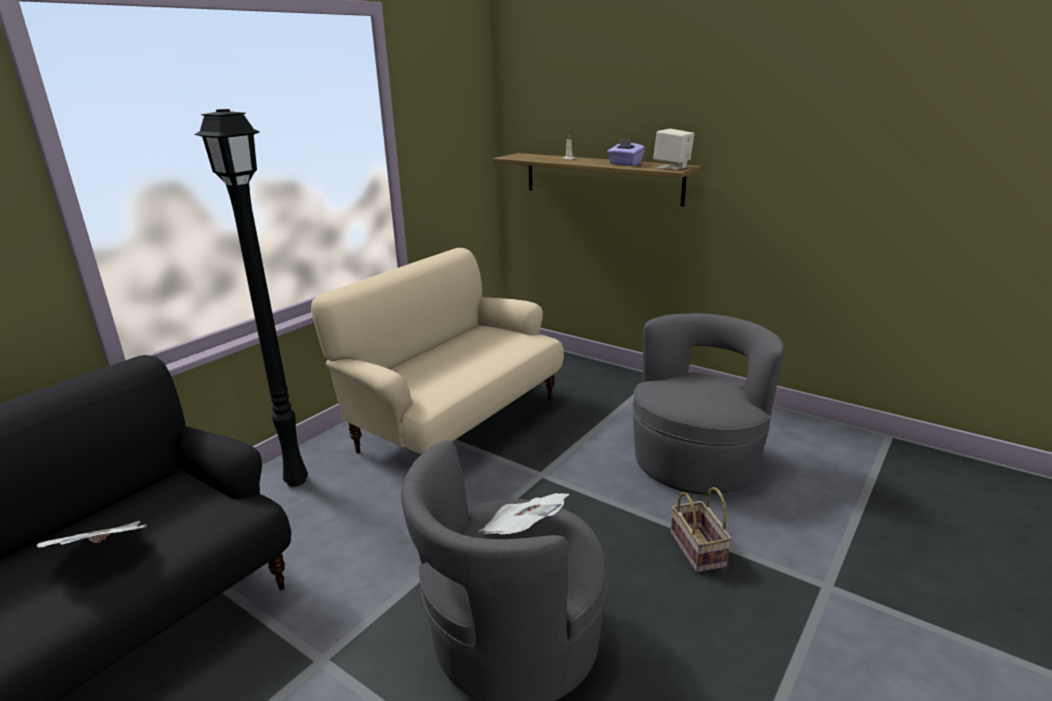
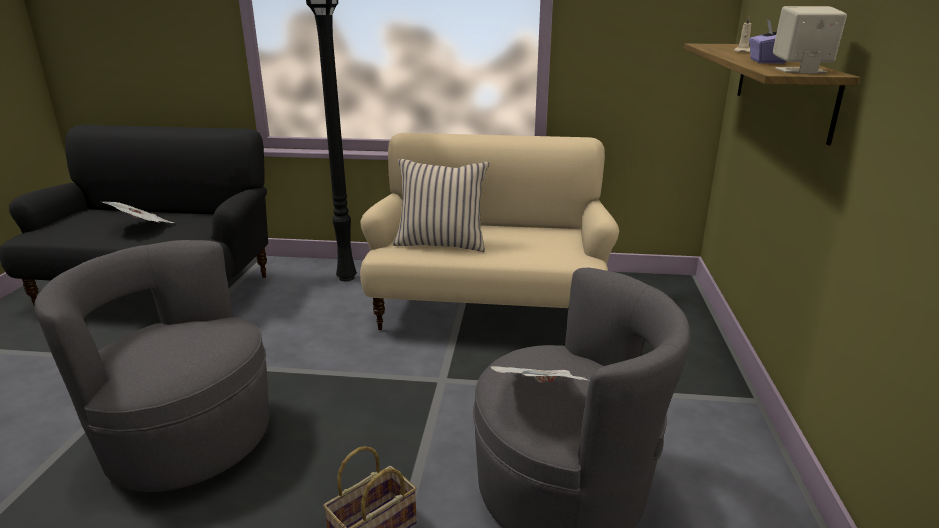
camera: 60 degrees right, 0 degrees up
newspaper [478,493,569,535] -> newspaper moved to [491,366,588,383]
none -> beige pillow [393,159,490,252]

